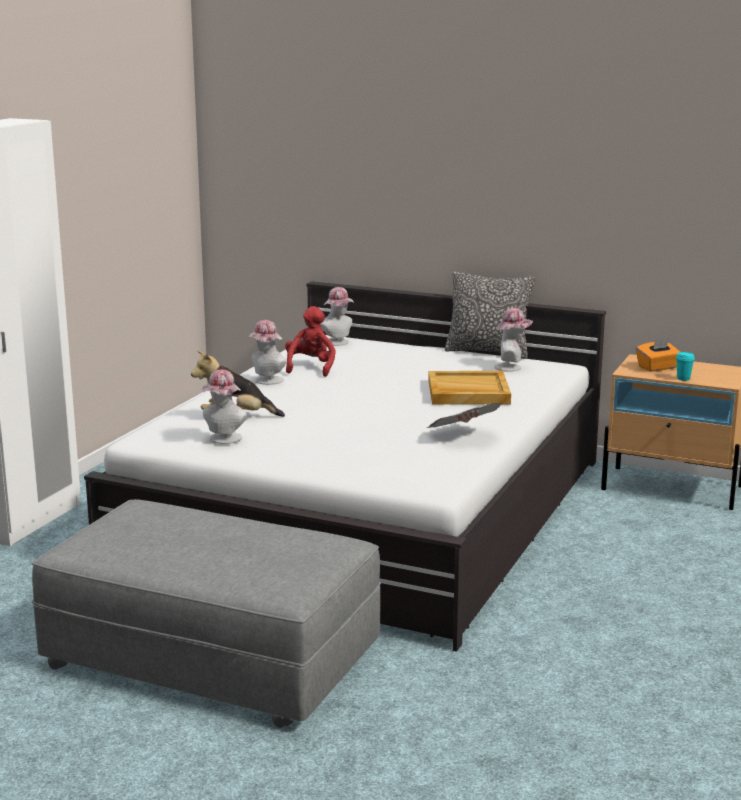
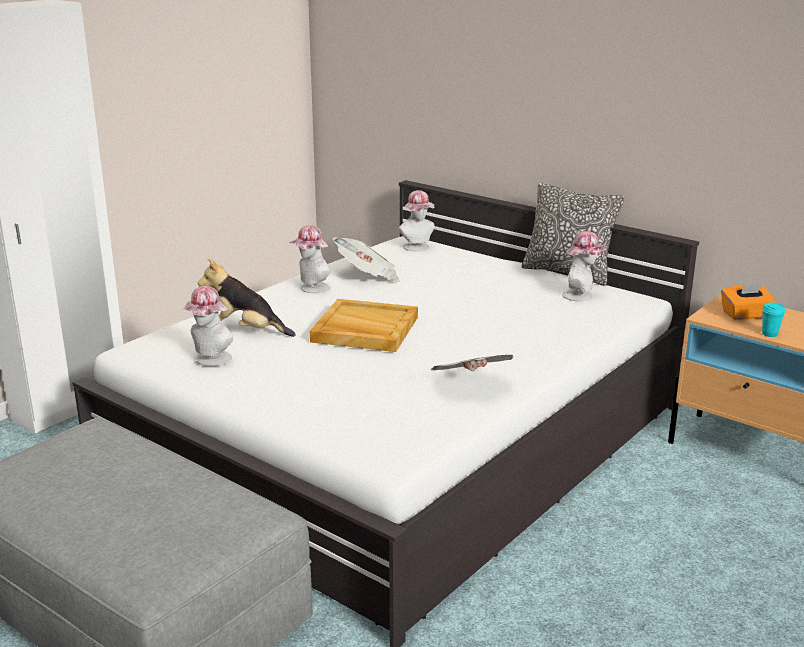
camera: 15 degrees right, 5 degrees up
red plush toy [285,306,336,377] -> newspaper [333,237,400,282]
beige tray [428,371,511,405] -> beige tray moved to [310,299,418,352]

